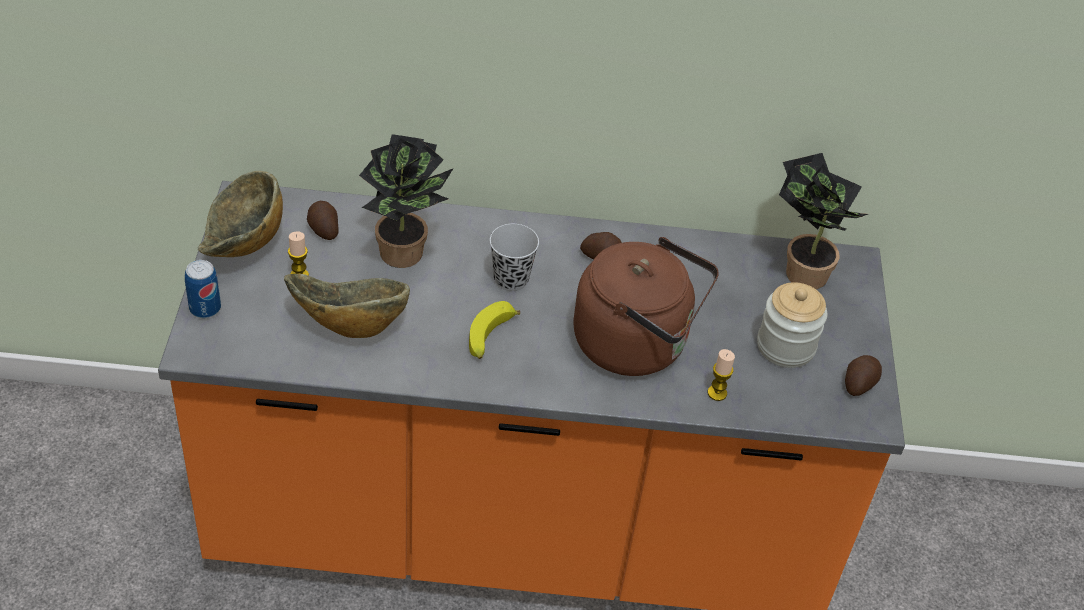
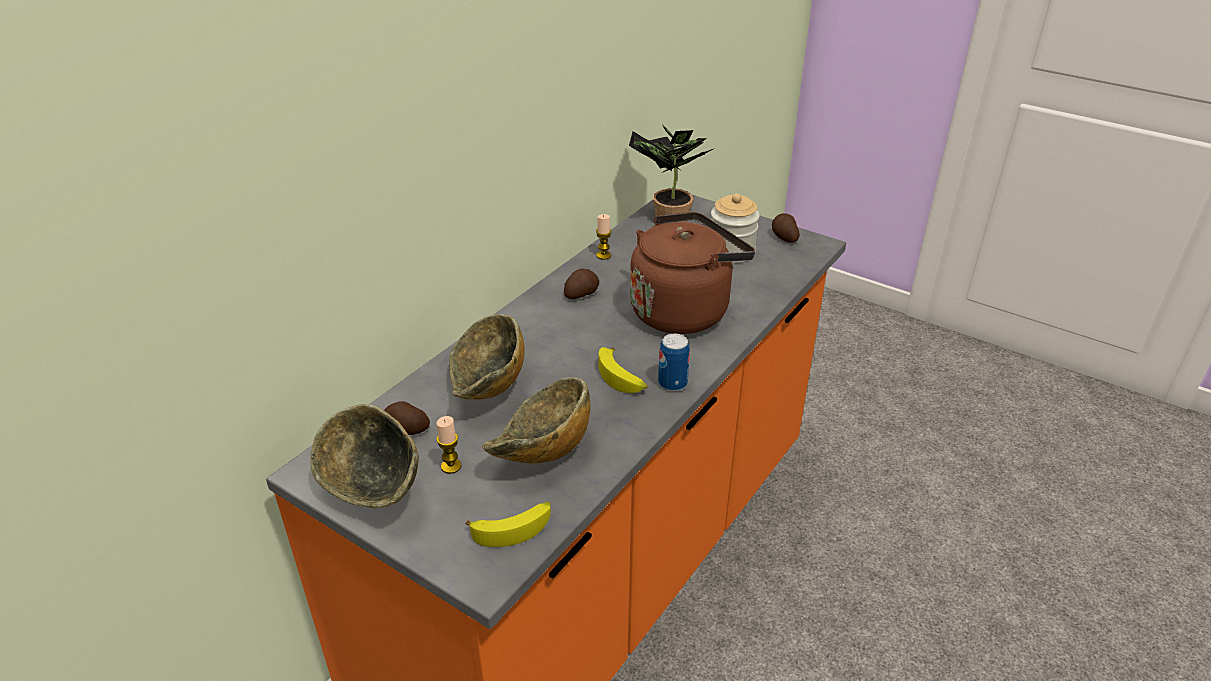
camera: 55 degrees left, 10 degrees down
can [185,260,221,318] -> can moved to [658,334,690,392]
potted plant [359,134,454,268] -> bowl [449,314,524,399]
black cup [490,224,539,291] -> none
candle [708,349,735,401] -> candle moved to [596,214,612,260]
none -> banana [465,501,551,547]

